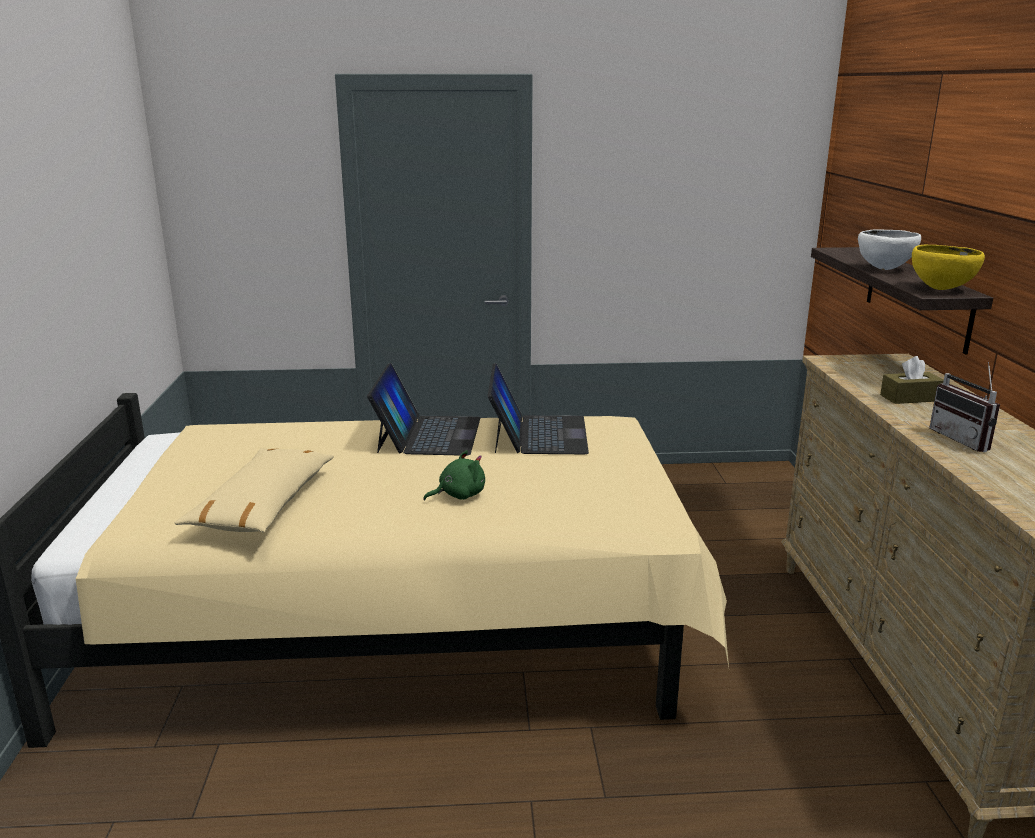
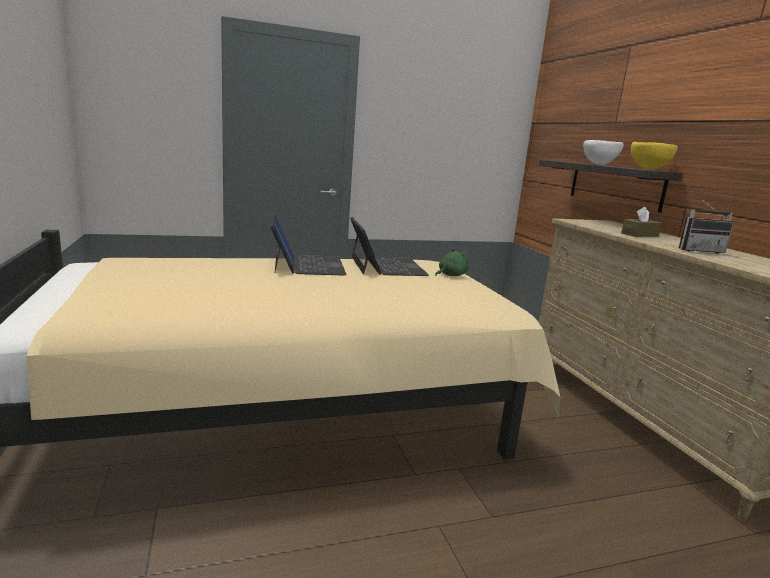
camera: 15 degrees left, 5 degrees down
beige pillow [175,448,334,532] -> none
green plush toy [423,450,485,500] -> green plush toy moved to [435,248,469,276]
radio [929,362,1000,452] -> radio turned 60 degrees counterclockwise [679,197,734,254]

